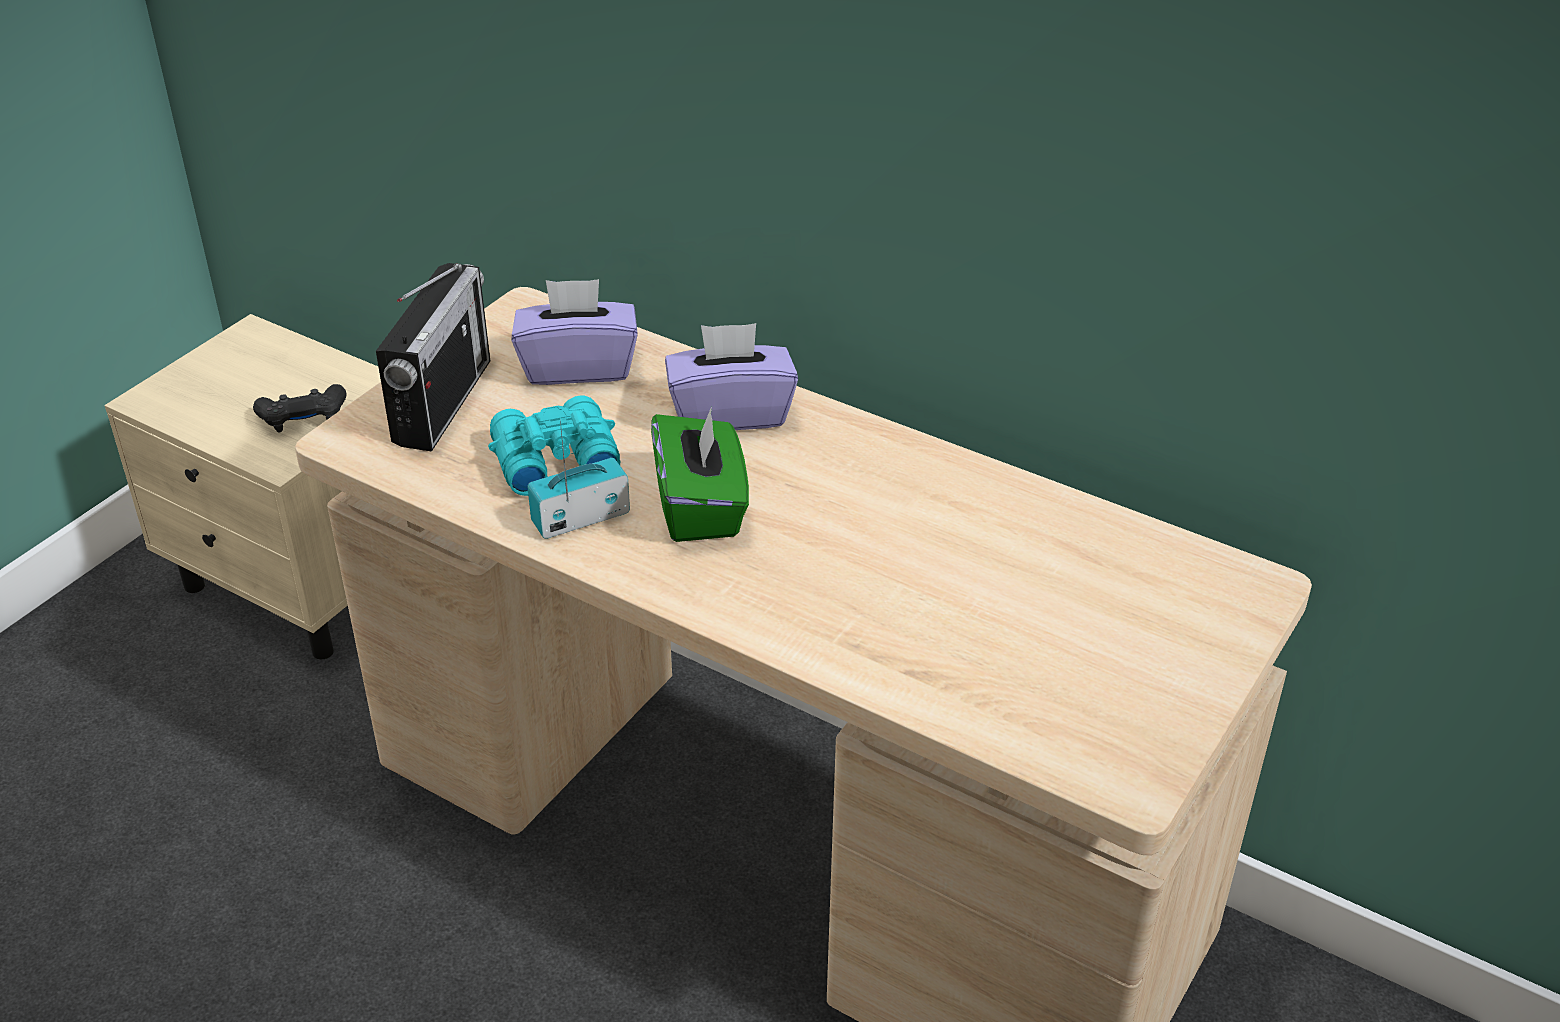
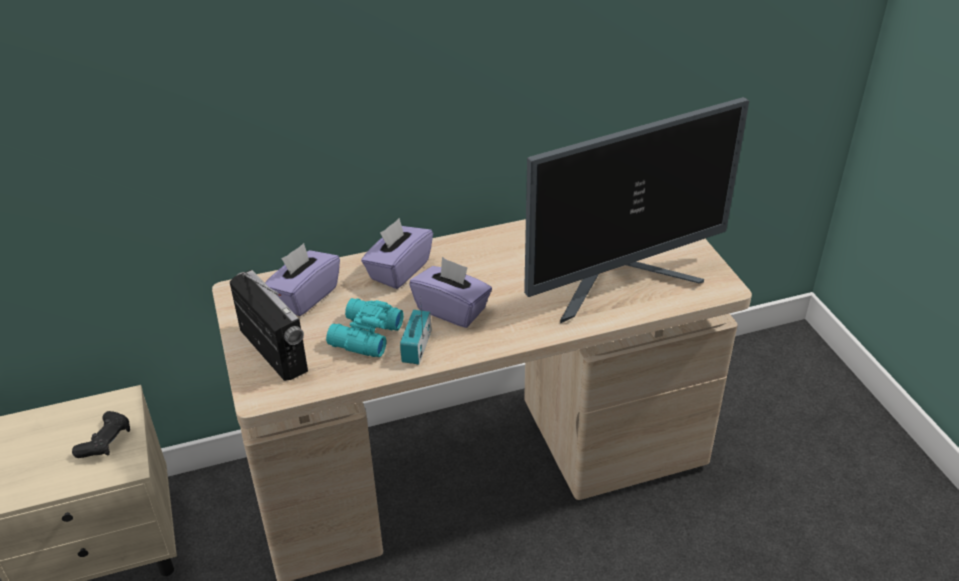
camera: 50 degrees left, 0 degrees up
green tissue box [651,406,749,542] -> purple tissue box [409,257,492,328]
none -> monitor [524,97,749,324]

